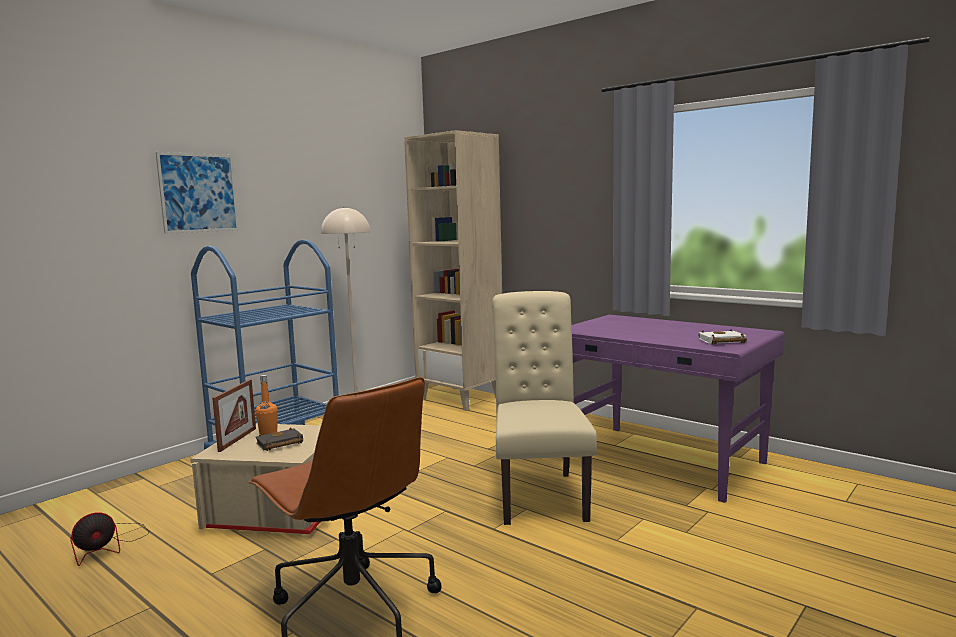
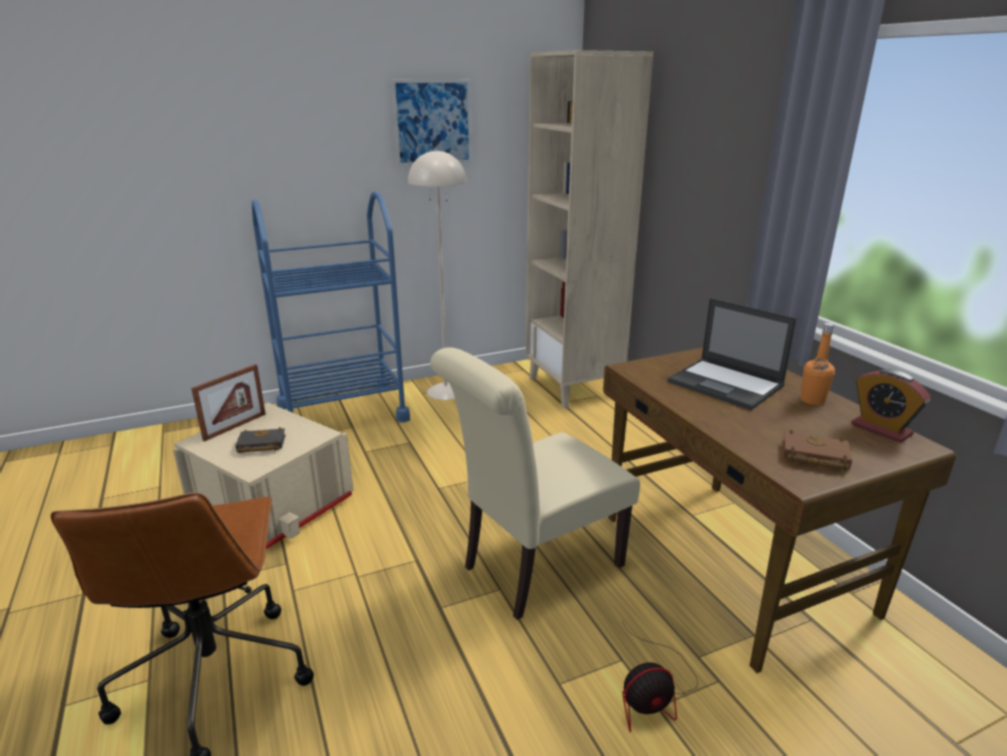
camera: 25 degrees right, 15 degrees up
fan [70,512,149,566] -> fan moved to [622,621,698,732]
picture [156,152,239,234] -> picture moved to [392,80,472,166]
orange bottle [256,375,277,435] -> orange bottle moved to [800,323,835,405]
beige chair [492,291,597,525] -> beige chair turned 150 degrees counterclockwise [430,347,640,620]
purple desk [562,315,785,503] -> brown desk [603,347,956,673]
white book [698,329,747,345] -> brown book [783,430,852,471]
none -> laptop [668,298,797,410]
none -> alarm clock [851,369,931,443]

